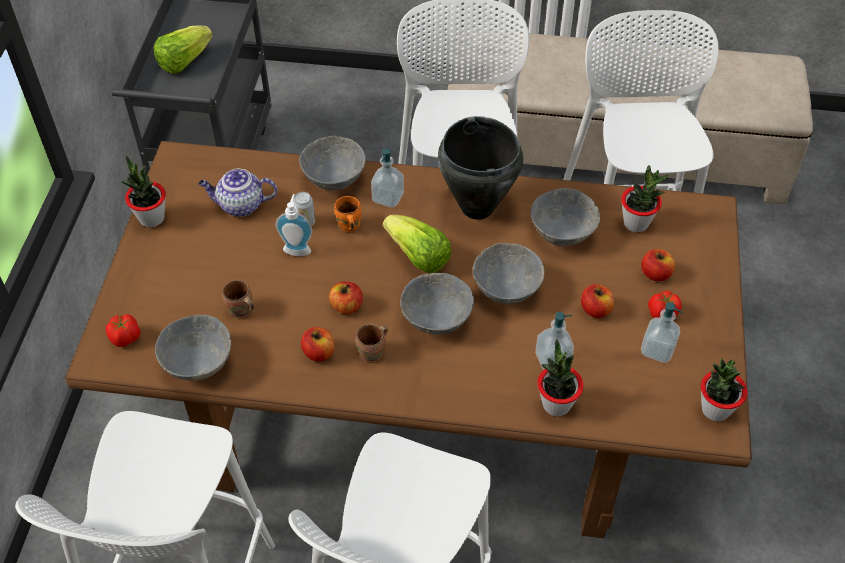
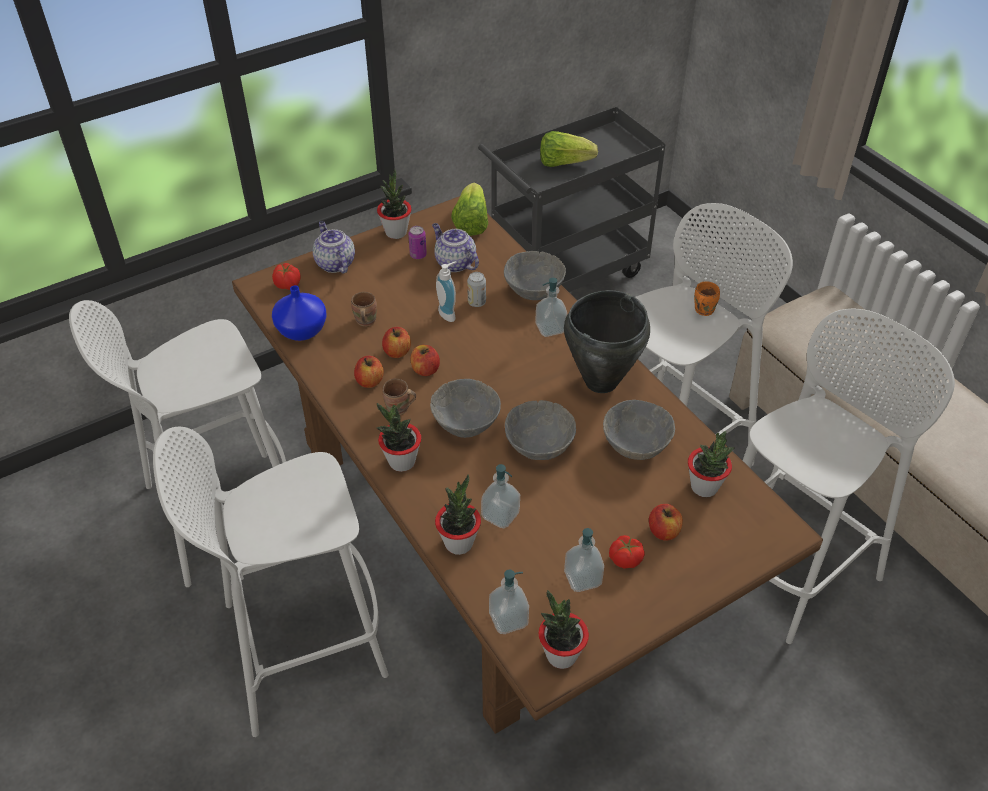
camera: 50 degrees right, 5 degrees down
grey bowl [155,315,231,381] -> blue vase [272,286,326,341]
orange mug [334,196,362,232] -> orange mug moved to [694,281,720,316]
lettuce [383,215,451,274] -> lettuce moved to [451,183,488,236]
apple [581,284,614,318] -> apple moved to [382,327,411,358]
none -> teapot [313,221,355,273]
none -> potted plant [376,403,421,472]
none -> can [408,226,427,259]
none -> soap dispenser [489,570,529,634]

